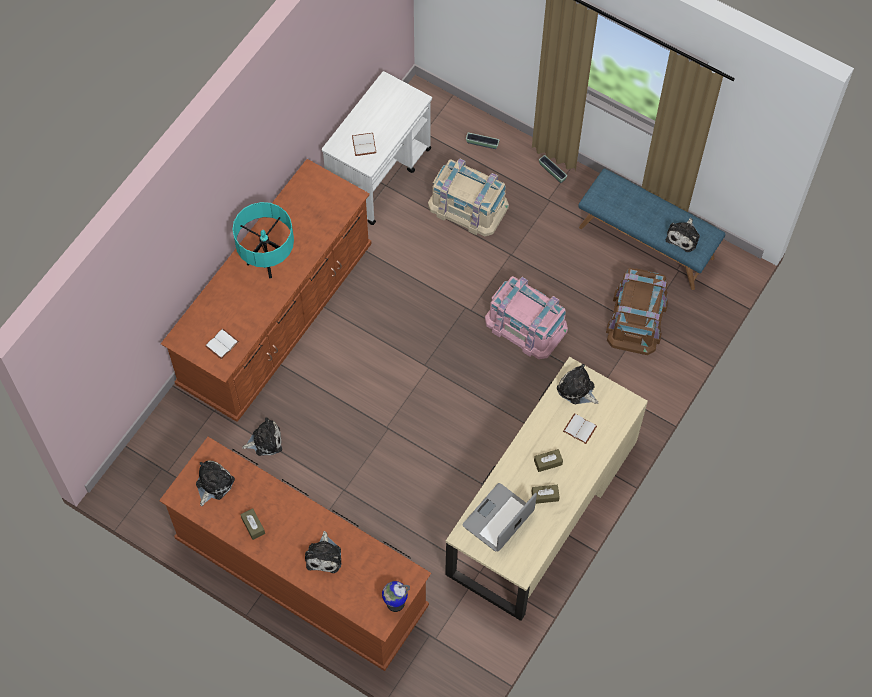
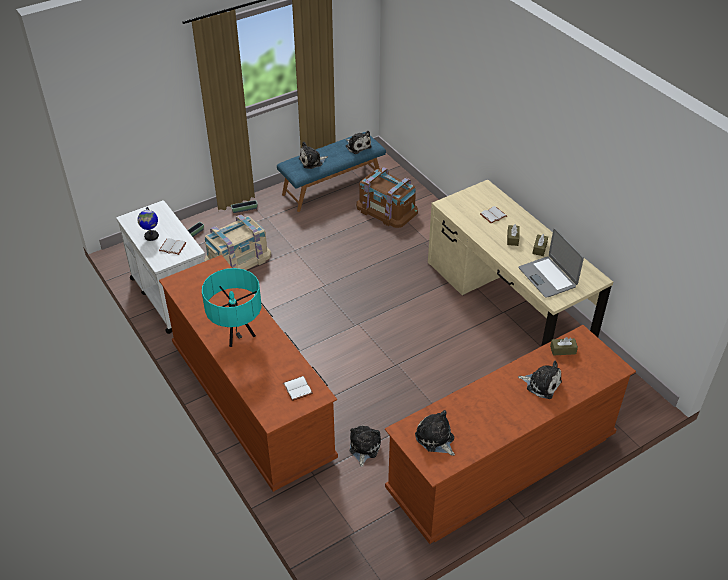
camera: 65 degrees left, 20 degrees down
brown tissue box [240,508,265,540] -> brown tissue box moved to [550,337,578,355]
globe [382,581,410,612] -> globe moved to [138,207,159,241]
pink storage box [485,276,568,359] -> none
plush toy [557,364,599,404] -> plush toy moved to [299,142,328,169]

